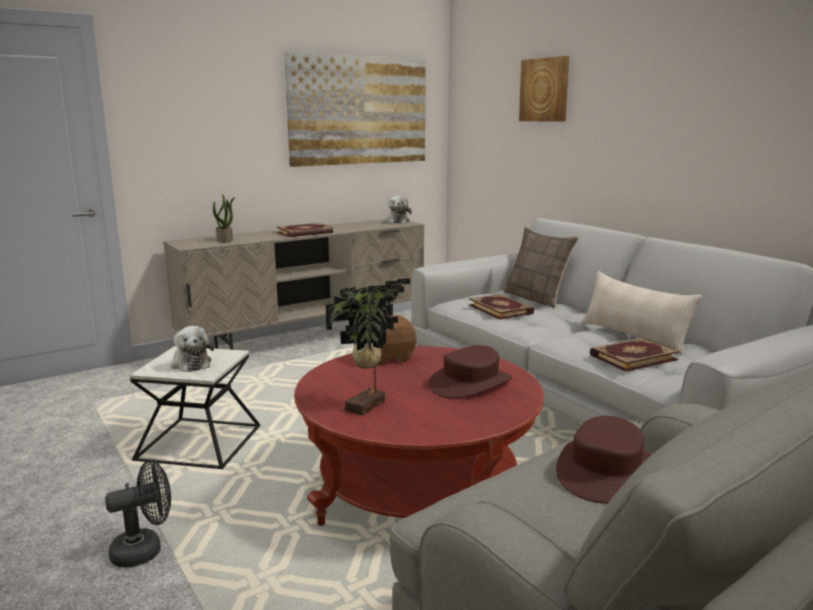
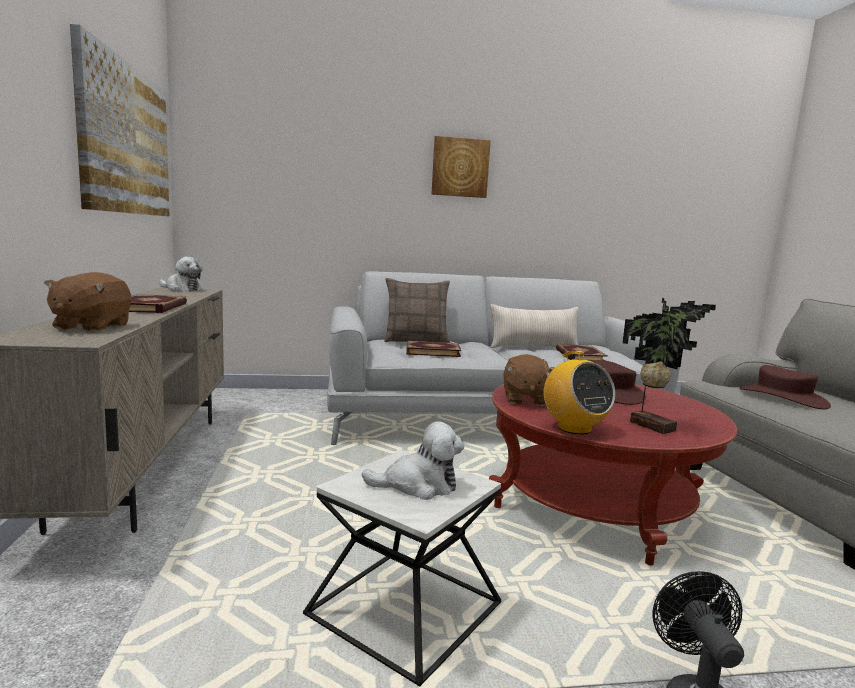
camera: 65 degrees left, 5 degrees down
potted plant [213,194,235,243] -> brown plush toy [44,272,131,332]
picture [519,56,569,122] -> picture moved to [432,136,491,198]
none -> radio [543,351,615,435]

